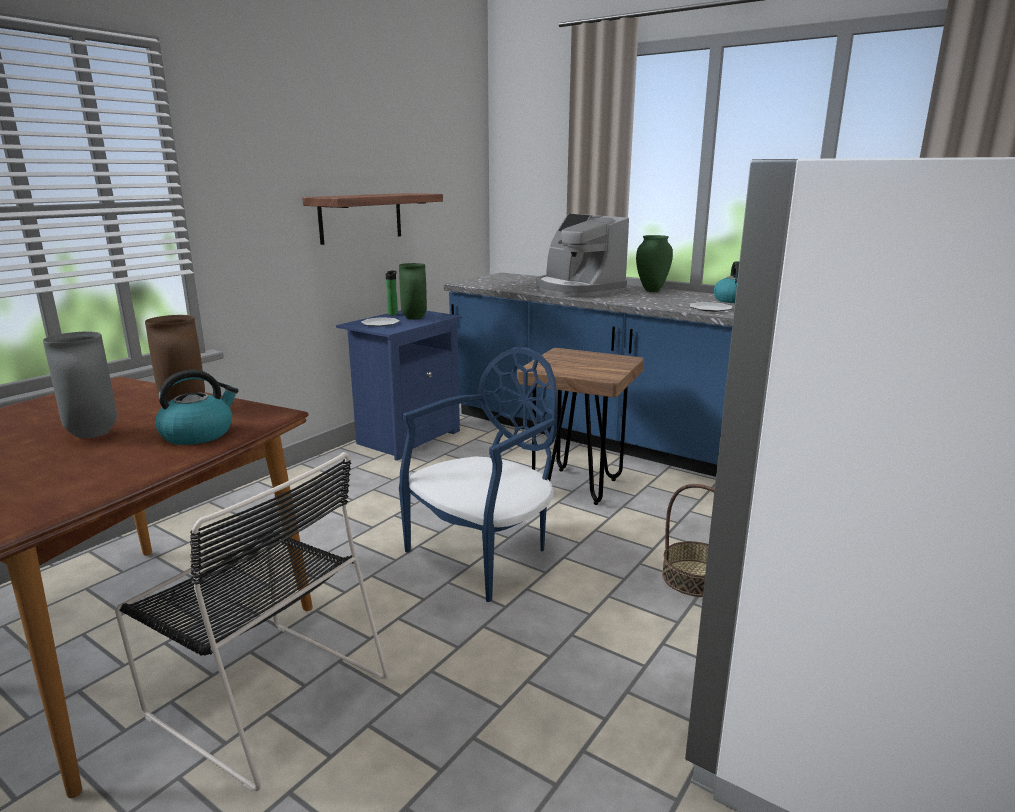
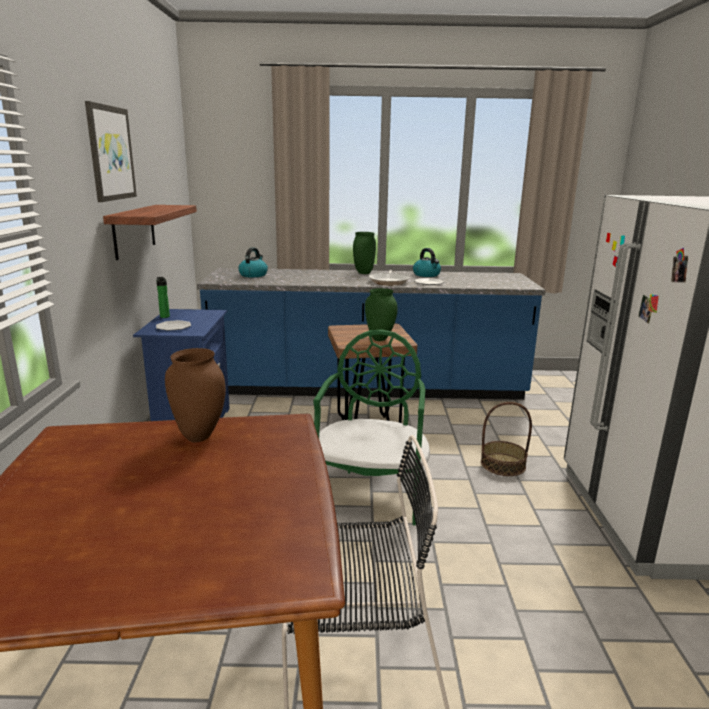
camera: 35 degrees left, 0 degrees up
grey vase [43,331,117,438] -> none
kettle [155,370,239,445] -> kettle moved to [238,247,268,277]
green vase [399,263,427,319] -> green vase moved to [365,288,397,341]
blue chair [399,347,558,602] -> green chair [314,329,430,525]
coffee machine [536,214,629,297] -> none
none -> picture [85,101,137,202]
none -> frying pan [369,270,410,285]

